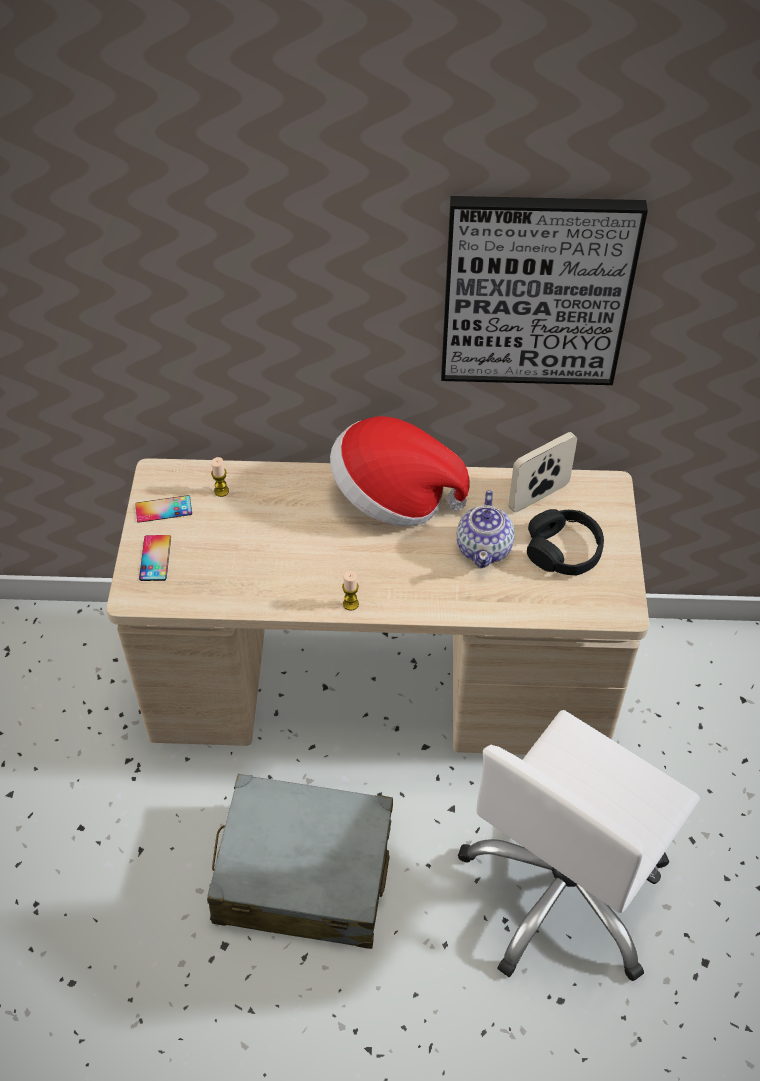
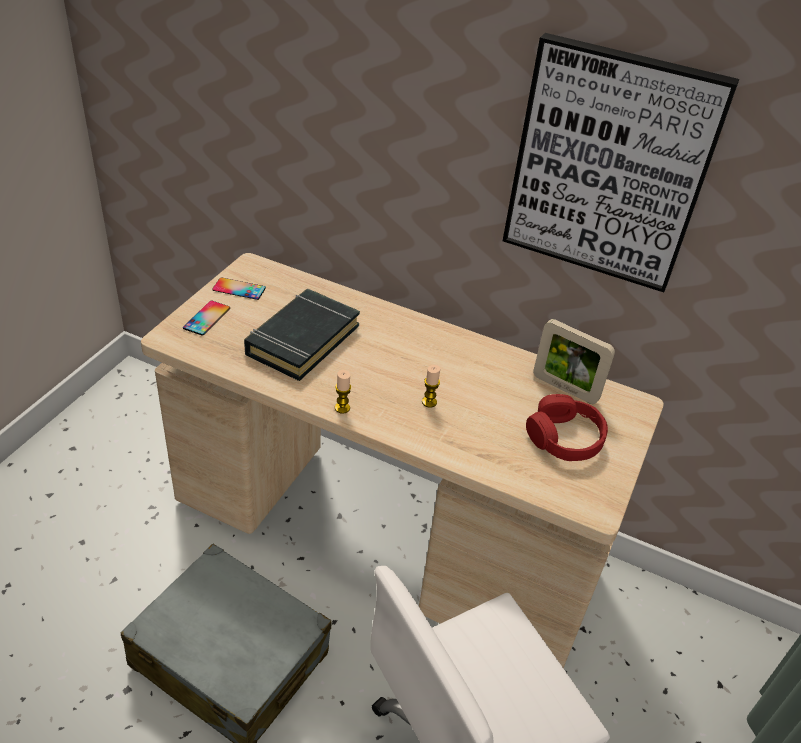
camera: 20 degrees right, 10 degrees down
candle [211,457,229,497] -> candle moved to [422,365,440,408]
hat [330,416,469,526] -> none
teapot [457,490,515,568] -> none
picture frame [509,432,577,512] -> picture frame turned 135 degrees counterclockwise [533,319,615,404]
black headphones [527,509,604,575] -> red headphones [526,394,608,461]
none -> black book [244,289,360,381]

